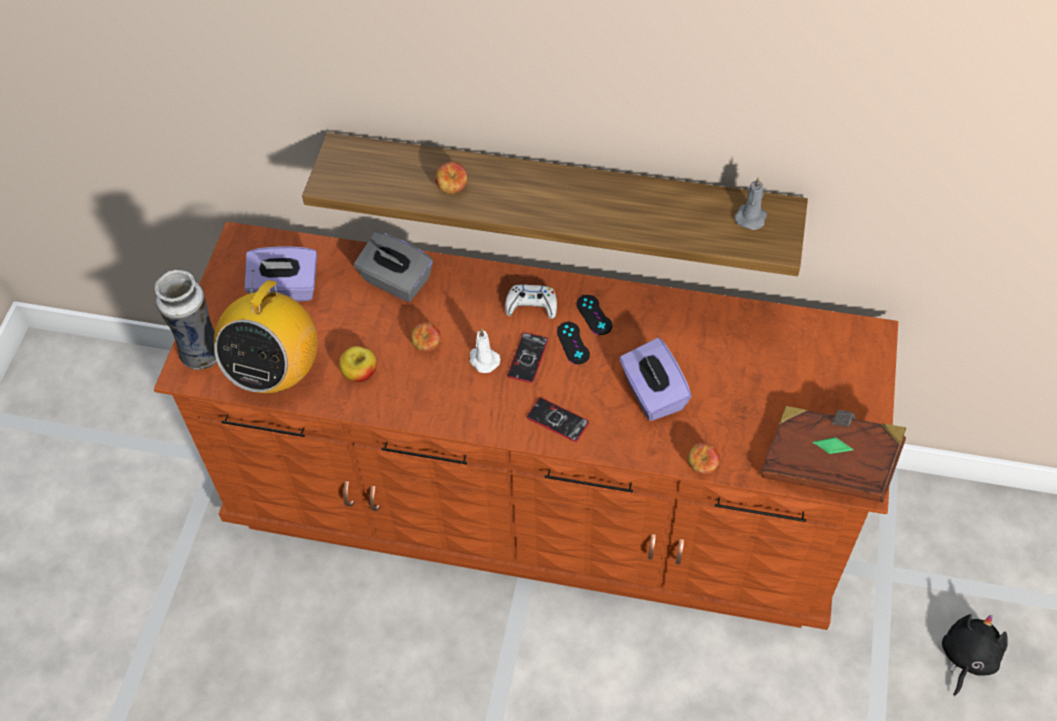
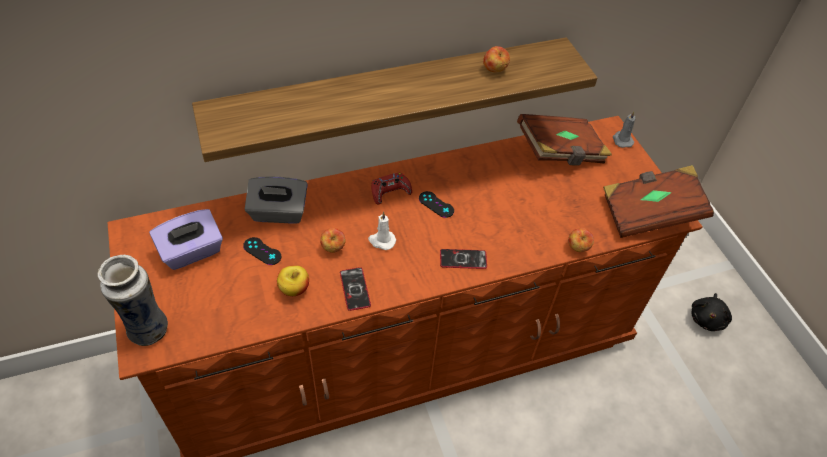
camera: 35 degrees left, 5 degrees down
radio [214,270,318,393] -> none
apple [435,162,467,194] -> apple moved to [483,46,510,72]
white game controller [505,285,557,319] -> red game controller [371,173,412,204]
phone [508,332,548,383] -> phone moved to [340,267,371,311]
black game controller [577,295,613,335] -> black game controller moved to [243,237,282,265]
purple tissue box [620,338,692,421] -> none
grey candle [734,177,767,230] -> grey candle moved to [613,112,635,148]
black plush toy [942,614,1008,696] -> black plush toy turned 150 degrees counterclockwise [692,293,732,331]
none -> brown book [517,114,612,166]

